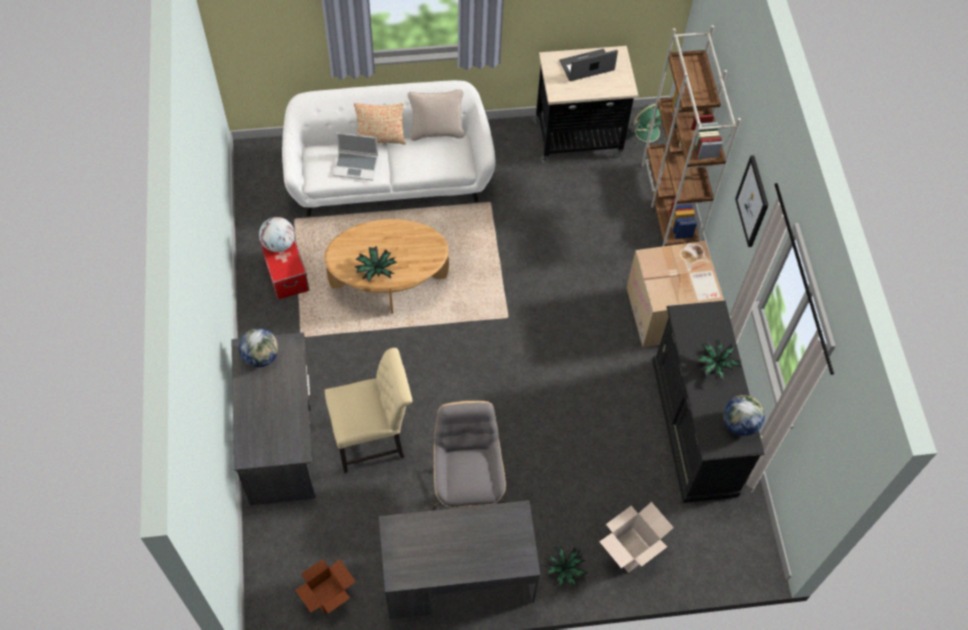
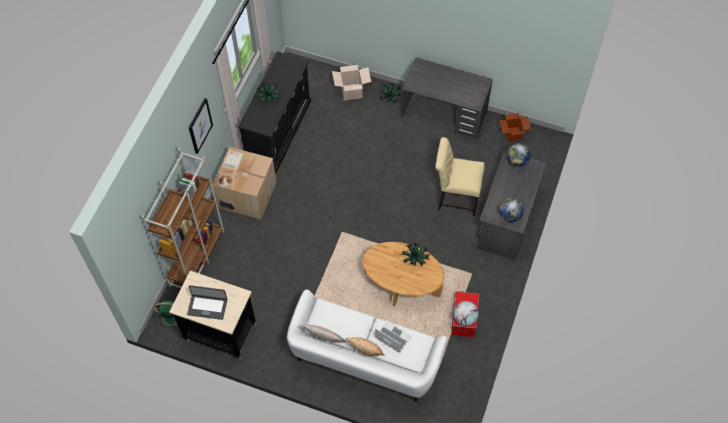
camera: 150 degrees left, 0 degrees up
grey office chair [433,401,506,510] -> none
globe [723,395,765,436] -> globe moved to [507,143,531,167]

